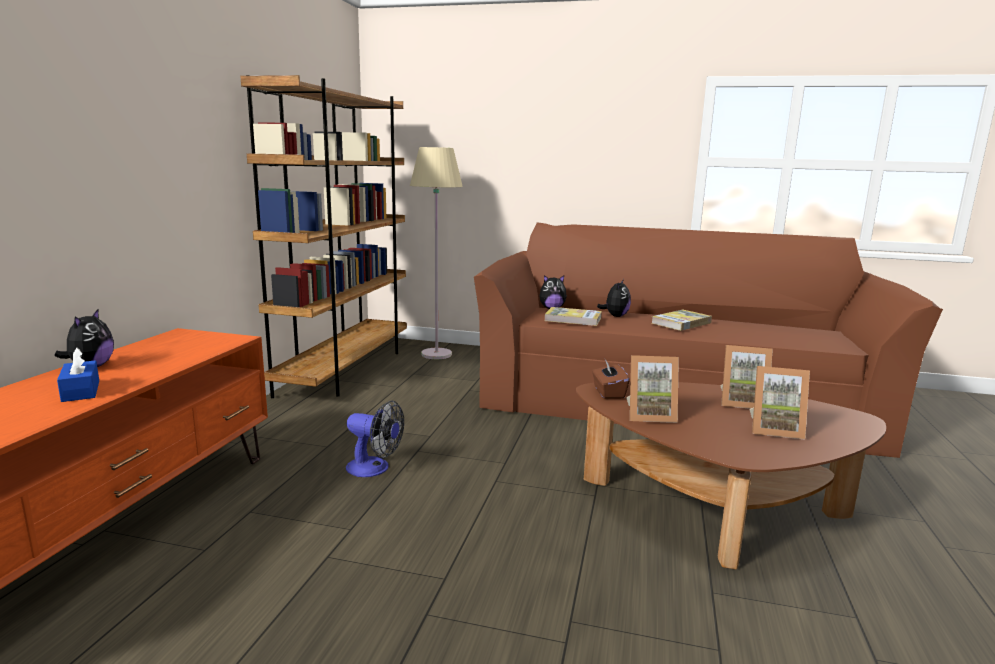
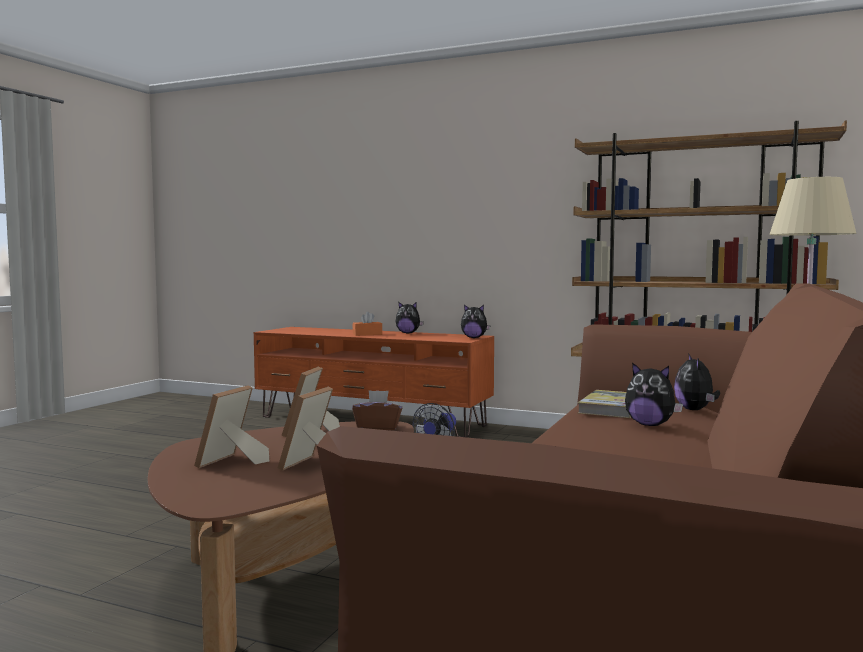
camera: 100 degrees right, 10 degrees down
blue tissue box [57,348,99,402] -> orange tissue box [353,311,382,336]
book [651,309,712,331] -> none
none -> plush toy [461,304,491,338]

